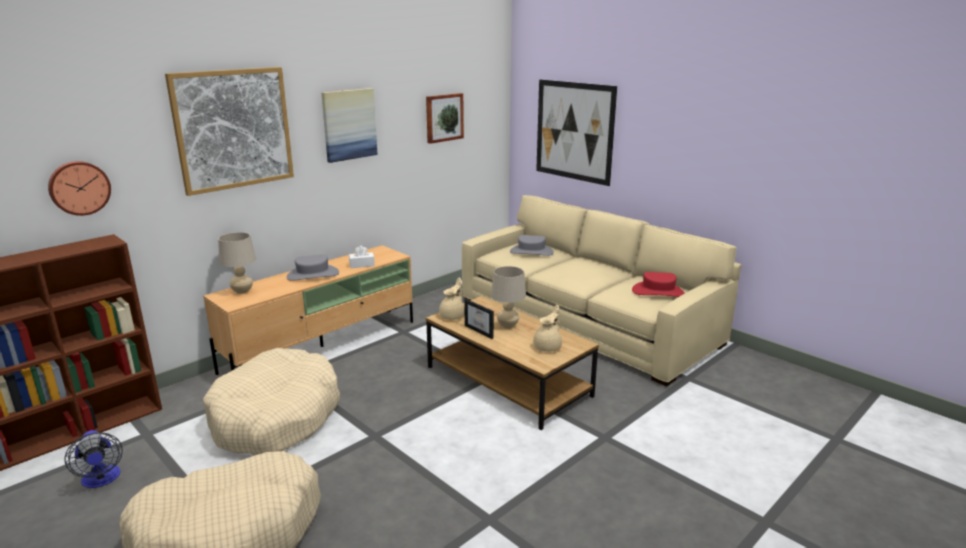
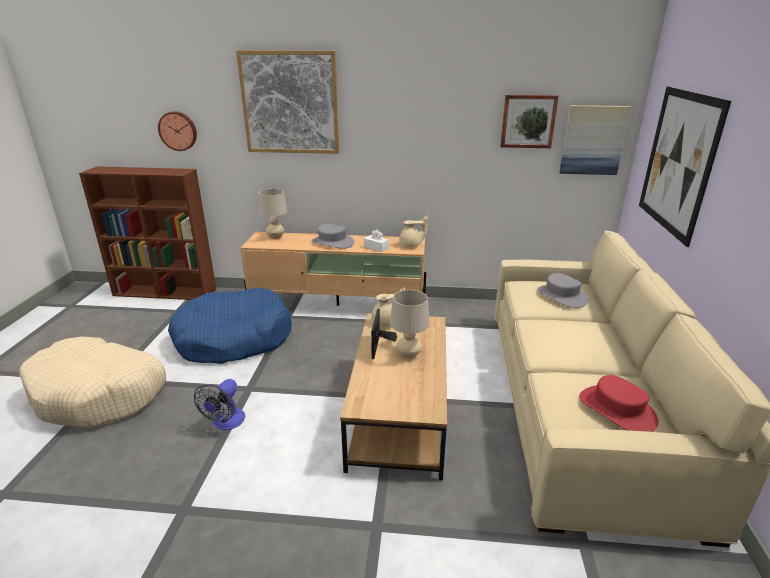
camera: 50 degrees right, 5 degrees up
fan [64,430,123,488] -> fan moved to [194,379,245,430]
beige dog bed [203,348,340,455] -> blue dog bed [168,287,292,364]
picture [321,88,378,163] -> picture moved to [559,105,631,175]
beige teapot [533,305,562,352] -> beige teapot moved to [399,216,428,247]

